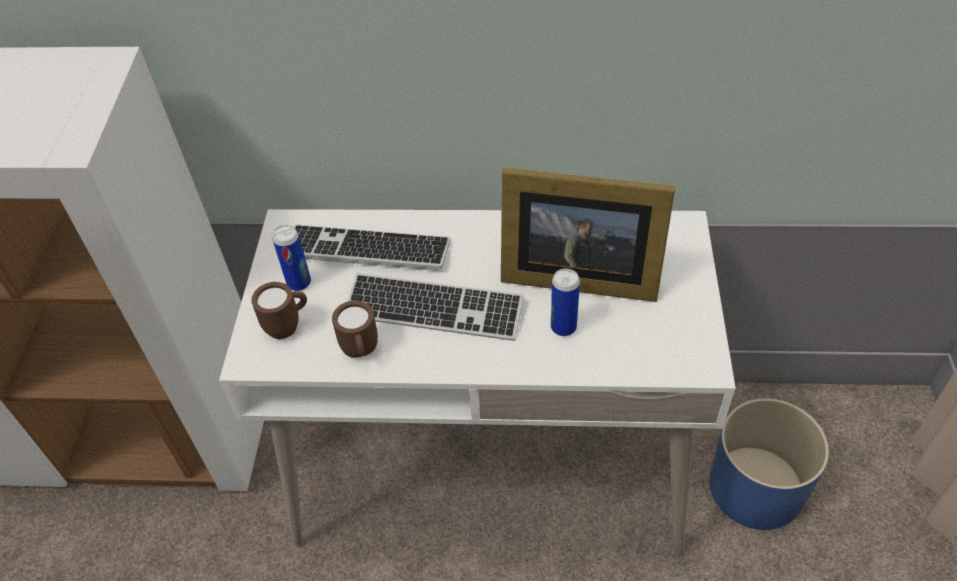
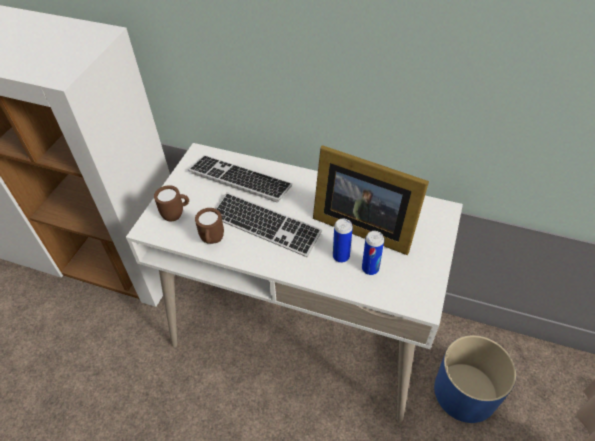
camera: 15 degrees right, 0 degrees up
can [272,225,311,291] -> can moved to [362,231,384,275]

